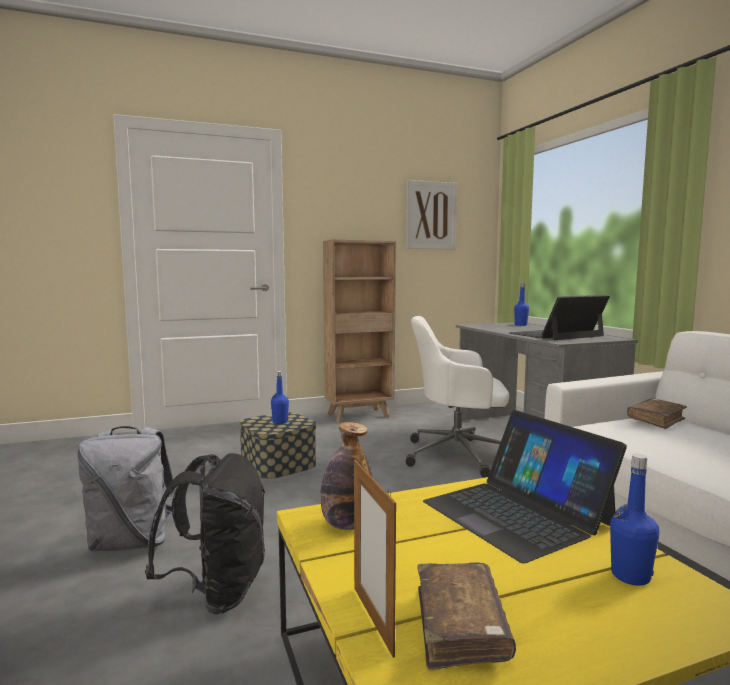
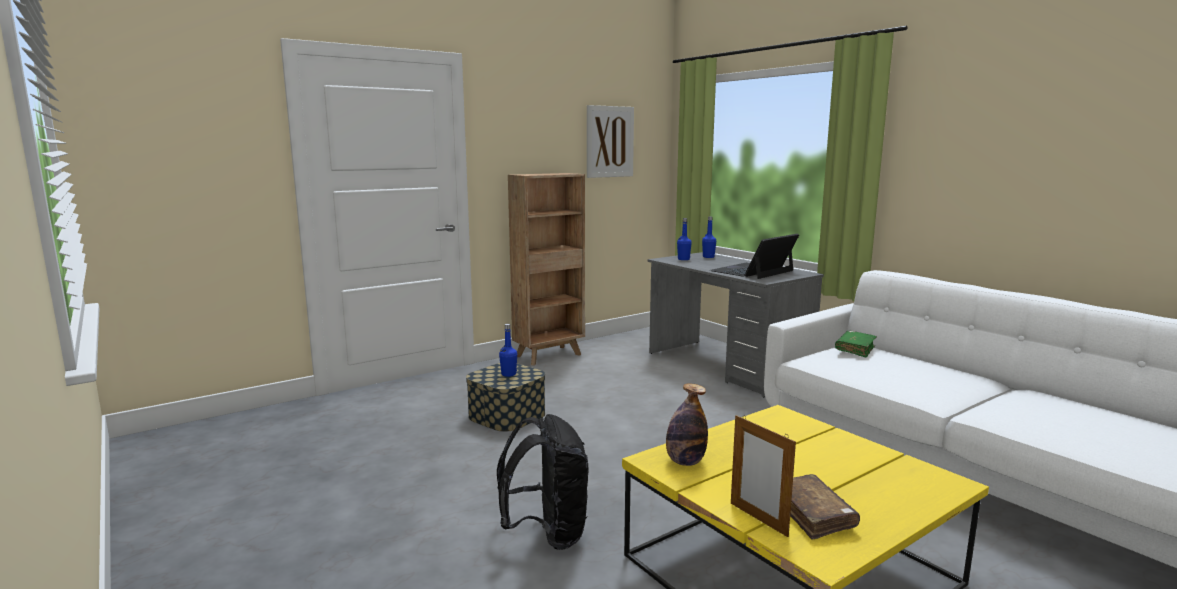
camera: 15 degrees left, 5 degrees up
grey backpack [77,426,176,551] -> none
white office chair [406,316,509,478] -> none
laptop [423,410,627,563] -> none
blue bottle [610,454,659,586] -> blue bottle moved to [677,218,692,260]
brown book [627,398,687,429] -> green book [835,331,877,358]

